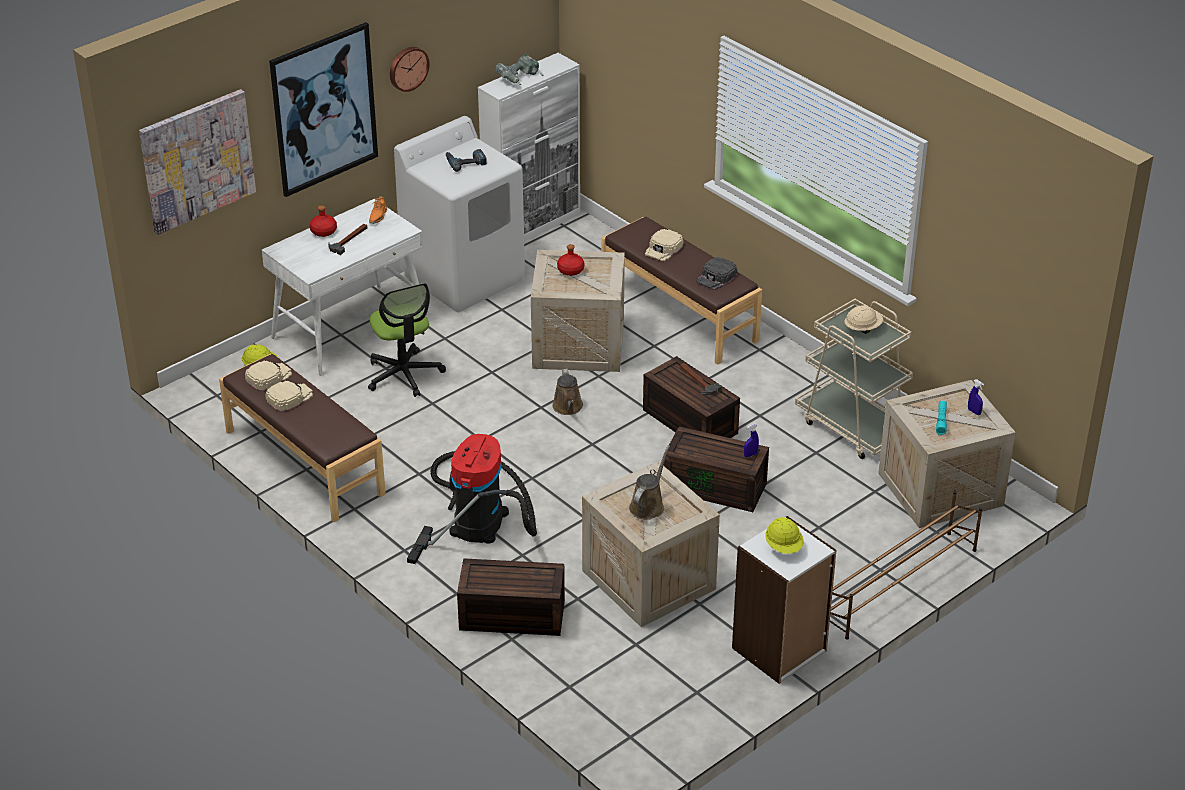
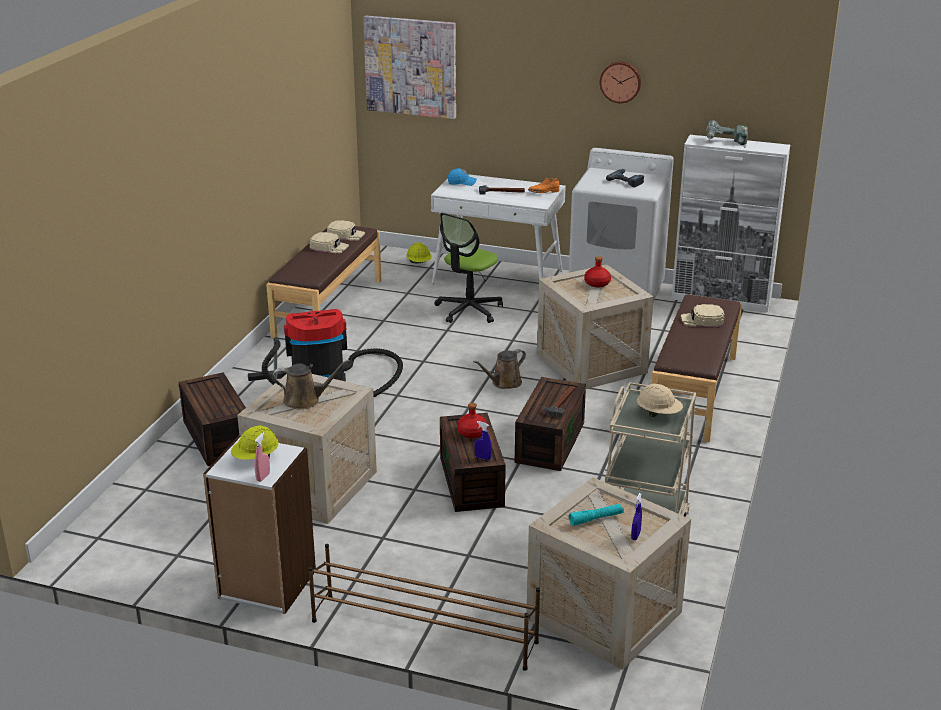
camera: 60 degrees right, 10 degrees down
picture [269,22,378,197] -> none
red bottle [309,205,337,237] -> red bottle moved to [457,403,488,438]
black cap [697,257,737,290] -> none
none -> pink spray bottle [254,432,270,482]
none -> blue cap [448,168,477,186]

